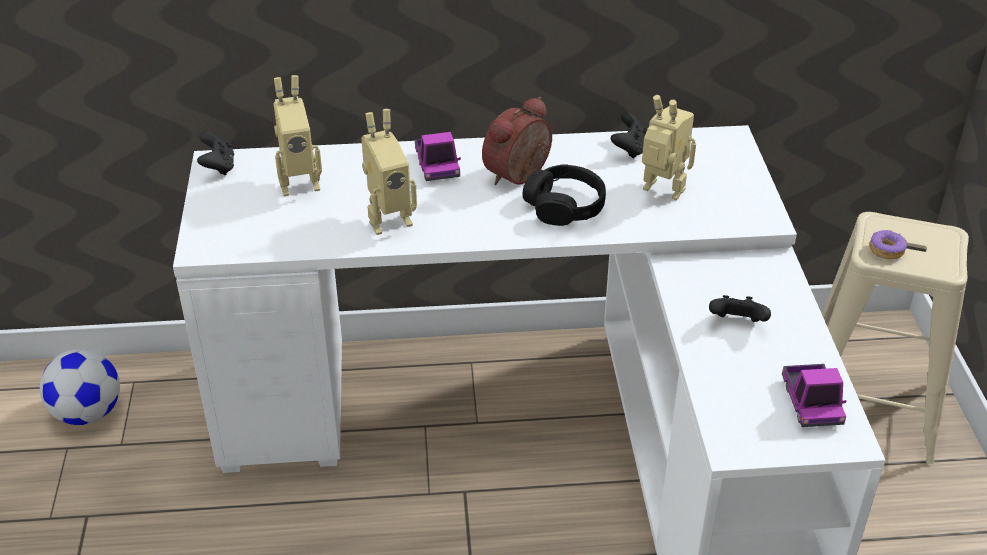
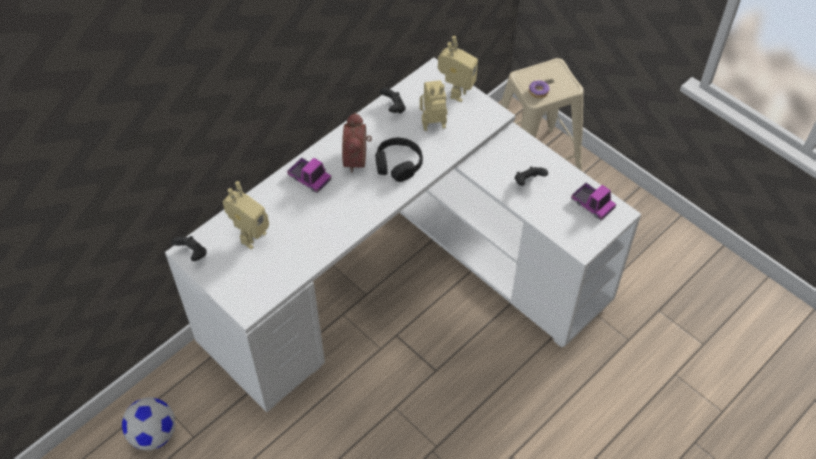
camera: 40 degrees left, 15 degrees up
toy robot [361,109,417,235] -> toy robot moved to [438,36,478,102]

